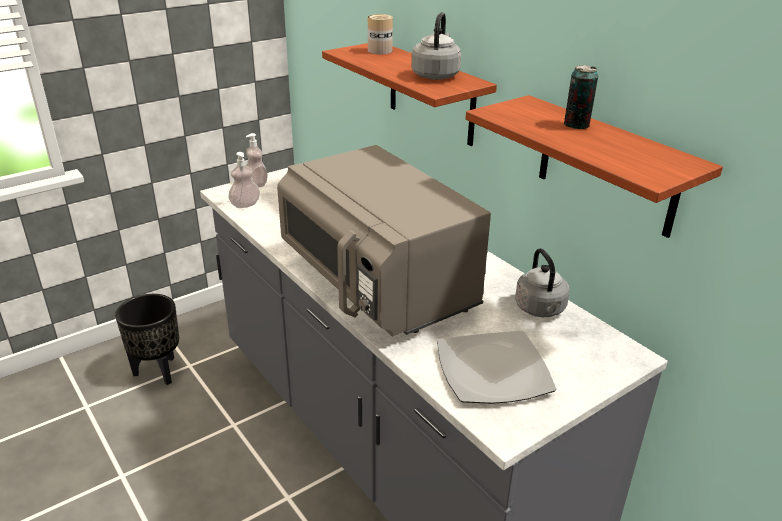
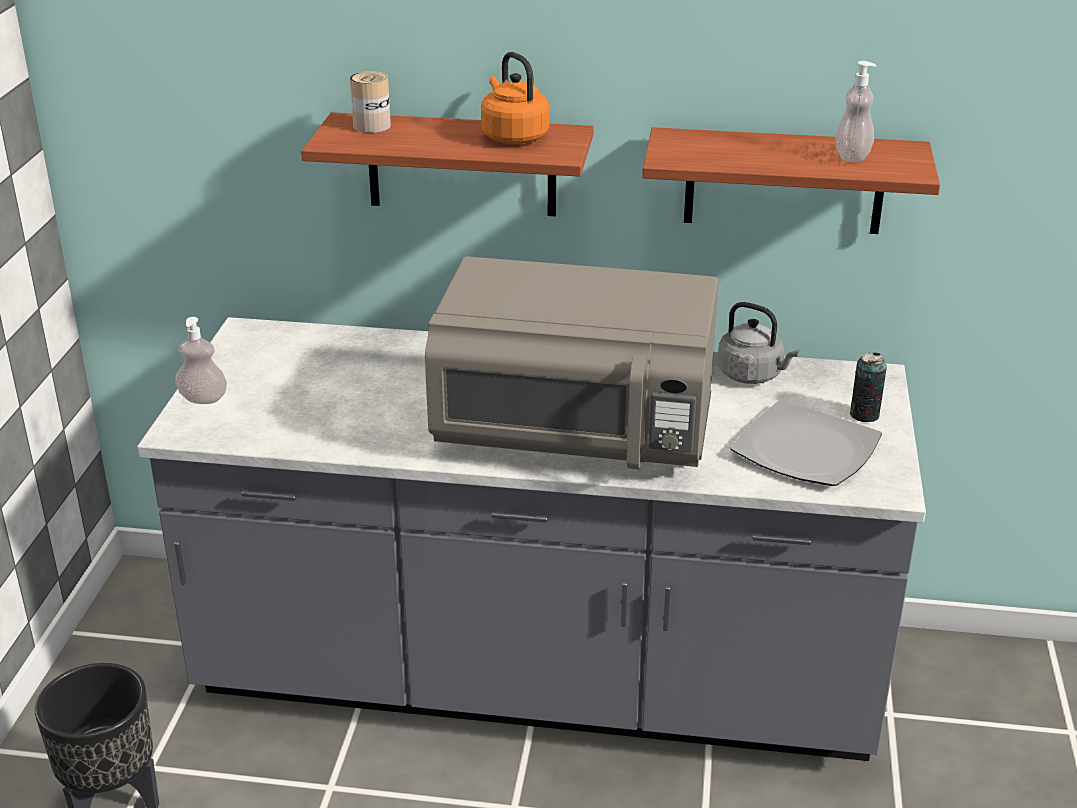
camera: 45 degrees left, 0 degrees up
soap dispenser [228,152,260,208] -> soap dispenser moved to [835,61,876,162]
grey kettle [412,12,461,80] -> orange kettle [481,52,550,144]
can [564,65,598,129] -> can moved to [850,352,887,422]

